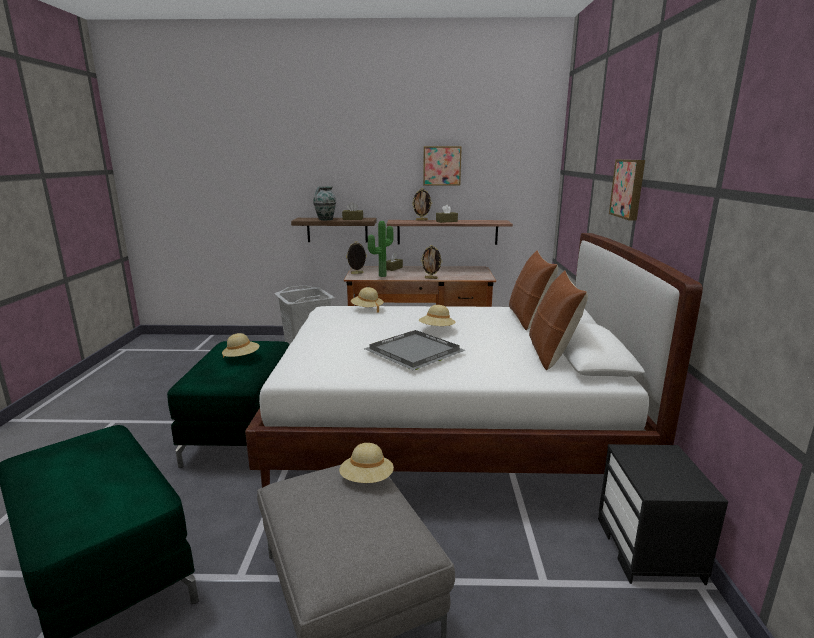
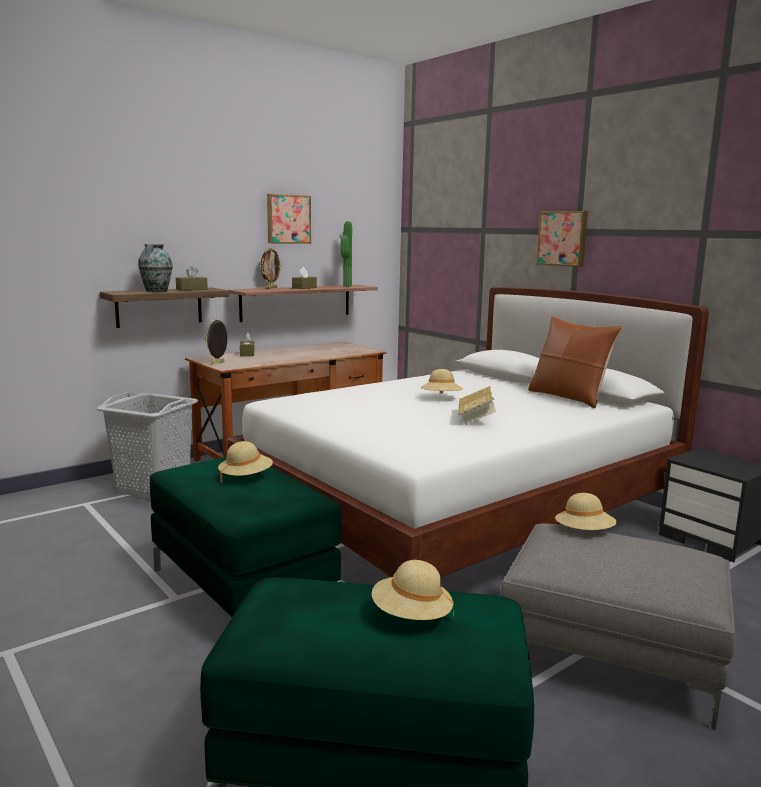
camera: 40 degrees left, 5 degrees down
beige hat [351,287,384,313] -> beige hat moved to [372,560,454,620]
grey tray [364,330,465,370] -> book [458,386,496,425]
potted plant [368,221,394,277] -> potted plant moved to [341,221,352,286]
picture frame [421,245,442,279] -> none
brown pillow [509,250,558,330] -> none

